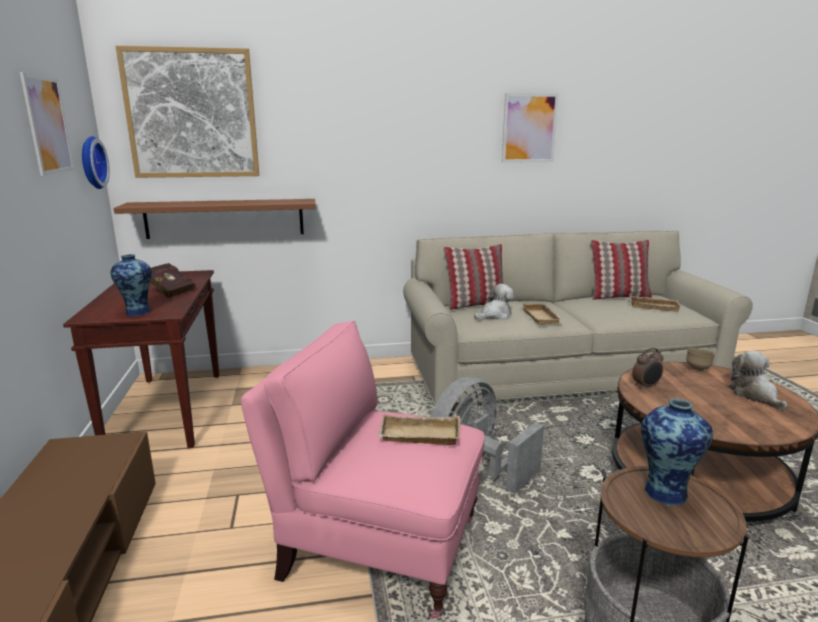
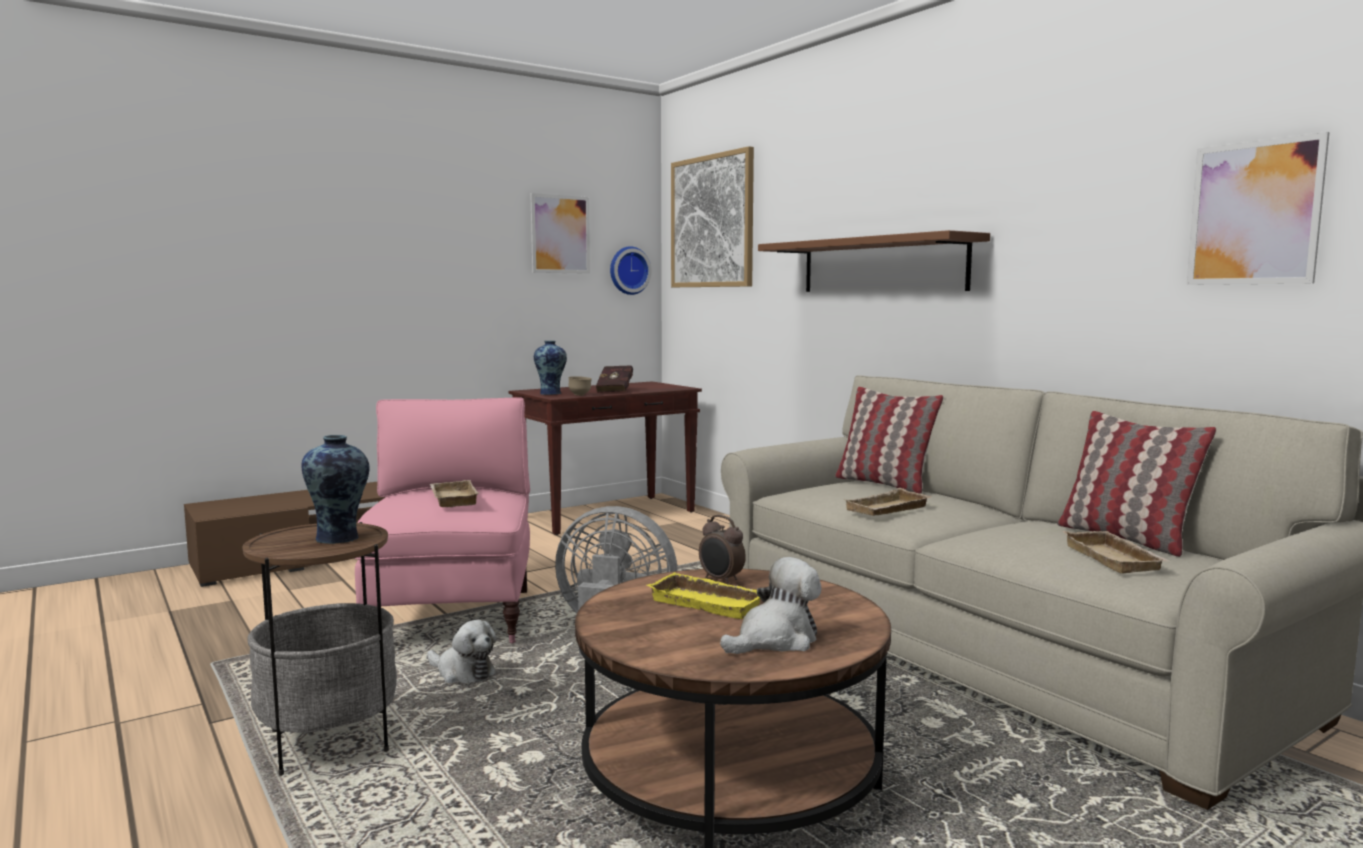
camera: 65 degrees right, 10 degrees down
brown shelf [113,199,316,239] -> brown shelf moved to [758,230,990,292]
plush toy [474,284,514,320] -> plush toy moved to [427,620,497,683]
picture [502,93,559,163] -> picture moved to [1187,132,1330,285]
brown bowl [686,348,715,371] -> brown bowl moved to [568,376,592,396]
none -> yellow tray [646,572,760,619]

